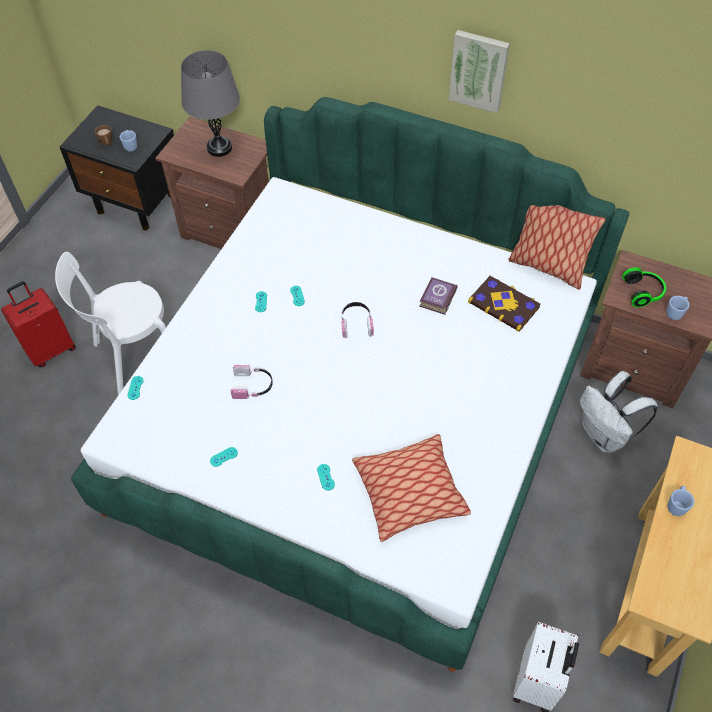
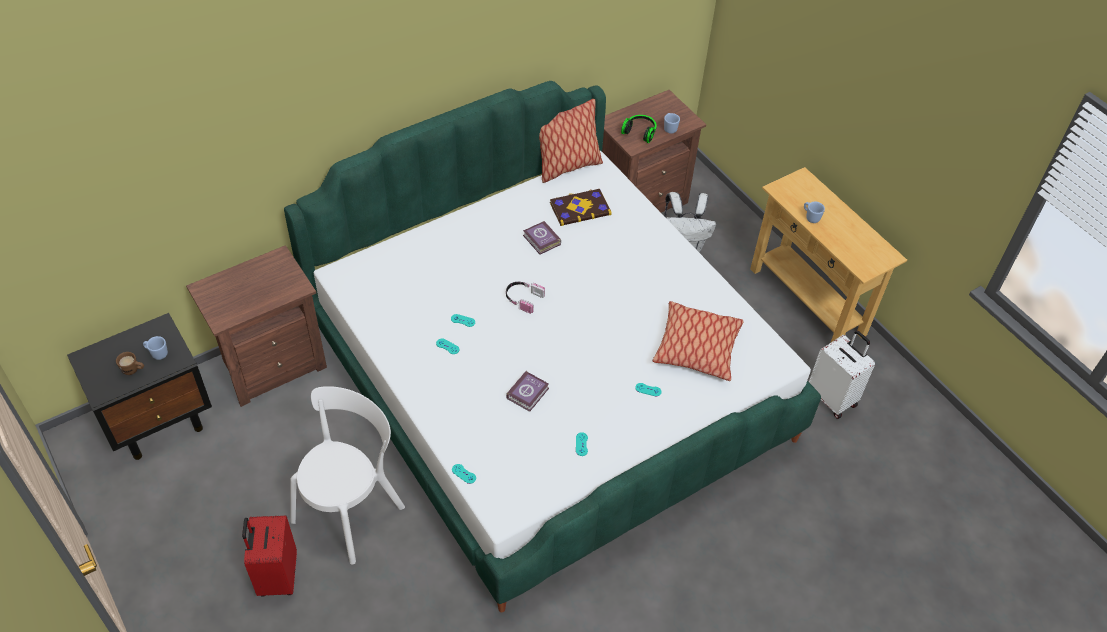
camera: 60 degrees left, 5 degrees down
white chair [55,252,166,395] -> white chair turned 150 degrees counterclockwise [290,386,405,565]
grey table lamp [181,50,240,157] -> none
headphones [230,365,273,399] -> book [506,371,549,412]
picture [449,30,510,113] -> none

